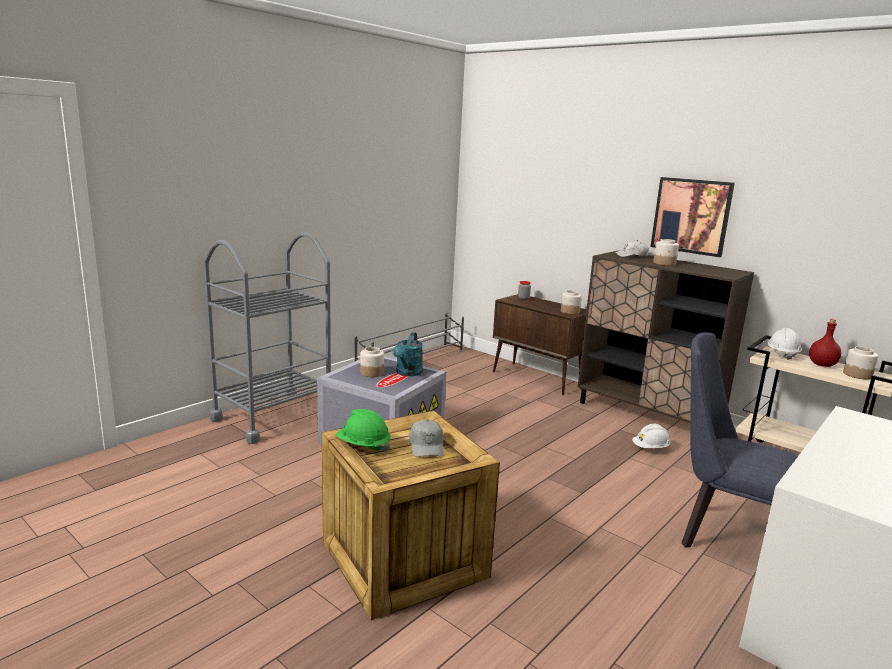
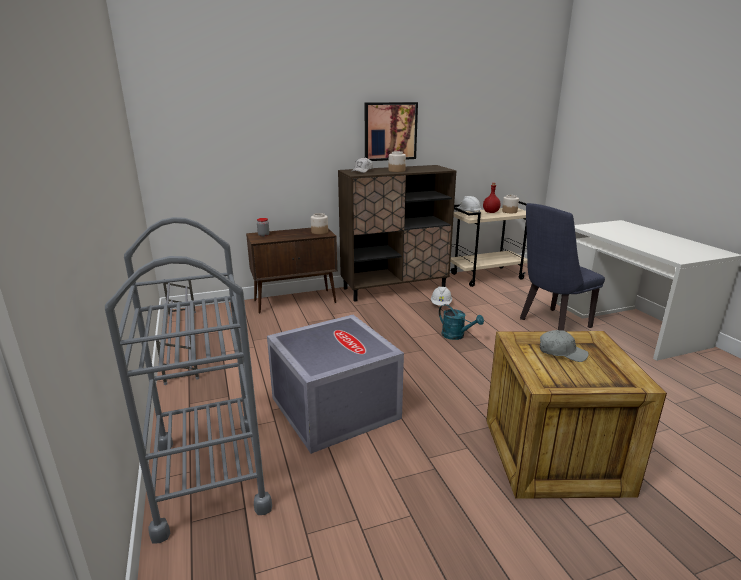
camera: 60 degrees left, 5 degrees up
green hard hat [336,409,391,452] -> none
jar [360,347,384,377] -> none
turquoise watering can [393,332,423,376] -> turquoise watering can moved to [439,304,484,340]

